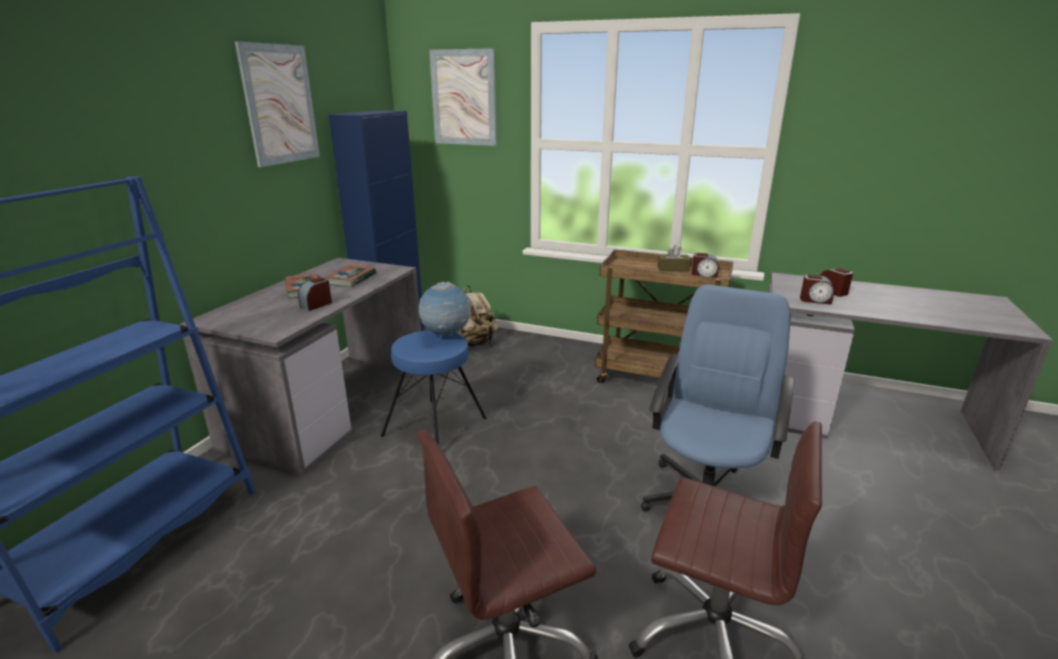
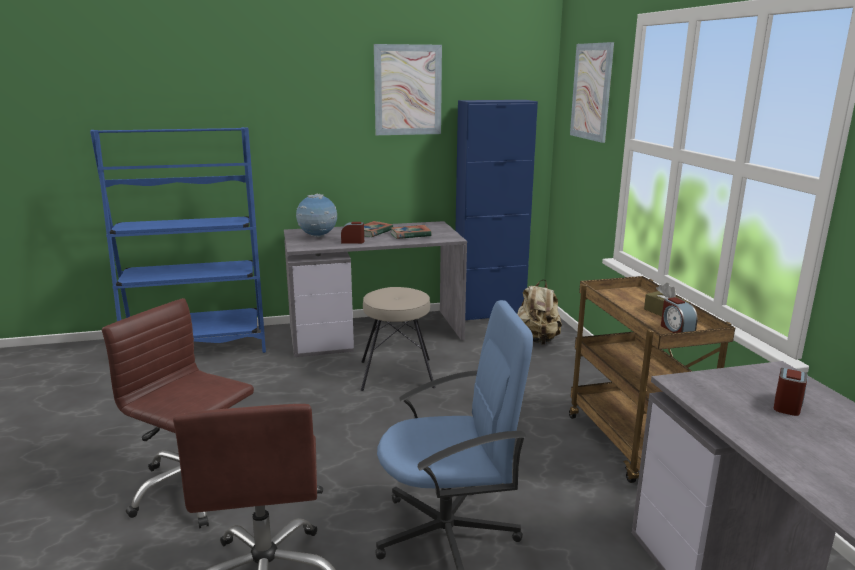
camera: 55 degrees right, 5 degrees down
blue stool [381,330,487,445] -> beige stool [361,287,435,391]
globe [419,282,471,336] -> globe moved to [296,194,337,238]
alarm clock [800,275,834,305] -> none

